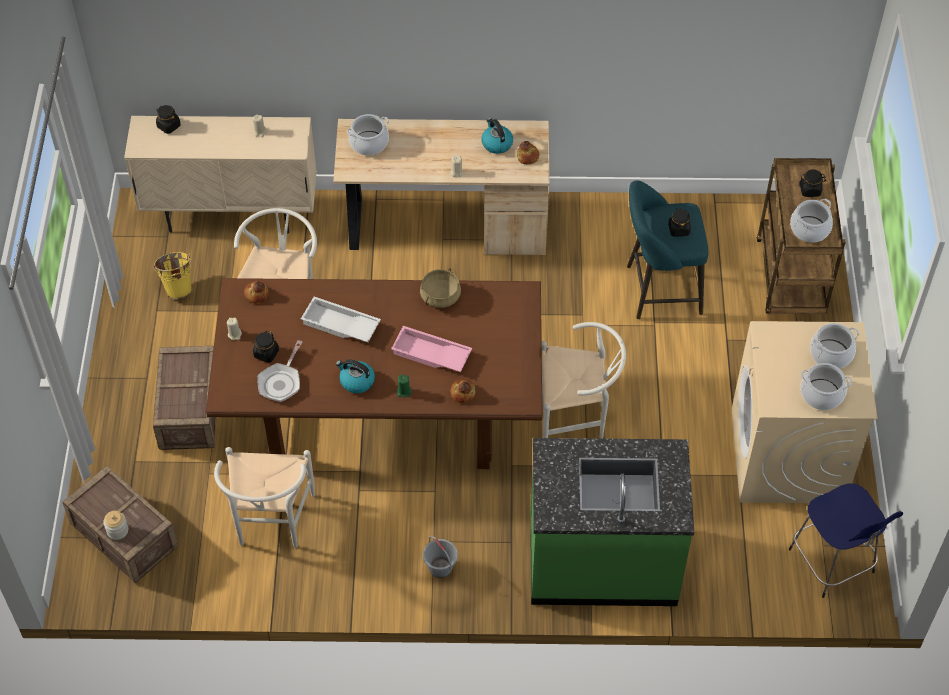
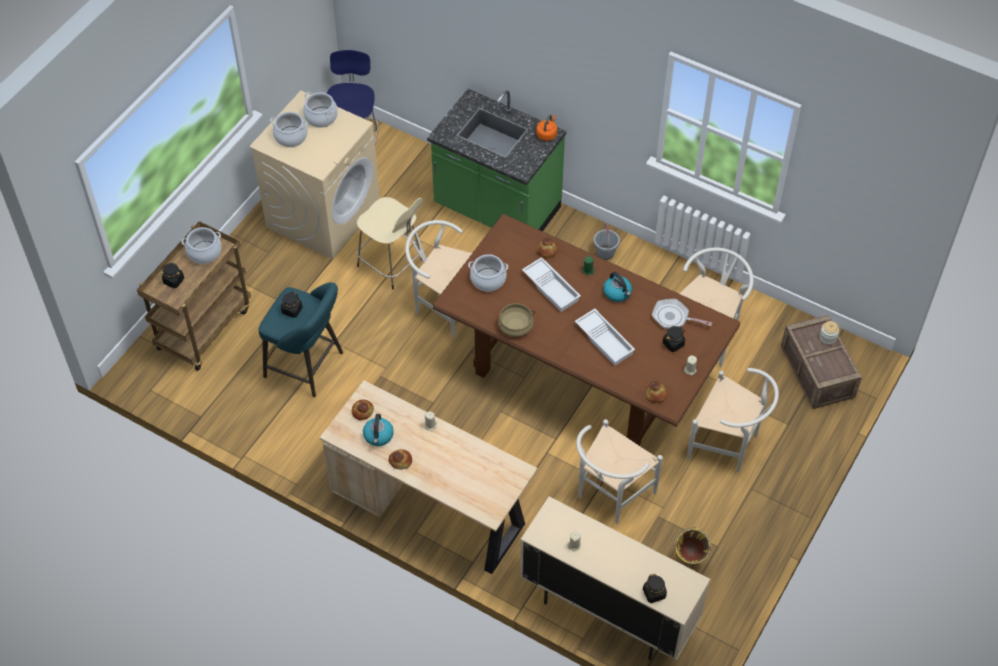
camera: 150 degrees left, 0 degrees up
crate [153,346,216,450] -> white chair [687,368,779,472]
frying pan [257,340,303,402] -> frying pan turned 120 degrees counterclockwise [652,299,712,329]
cooking pot [347,114,389,156] -> cooking pot moved to [468,254,508,292]
pink tray [391,326,472,372] -> white tray [522,257,581,312]
none -> beige stool [357,197,423,289]
none -> bread [389,449,412,470]
none -> orange kettle [536,115,557,141]

